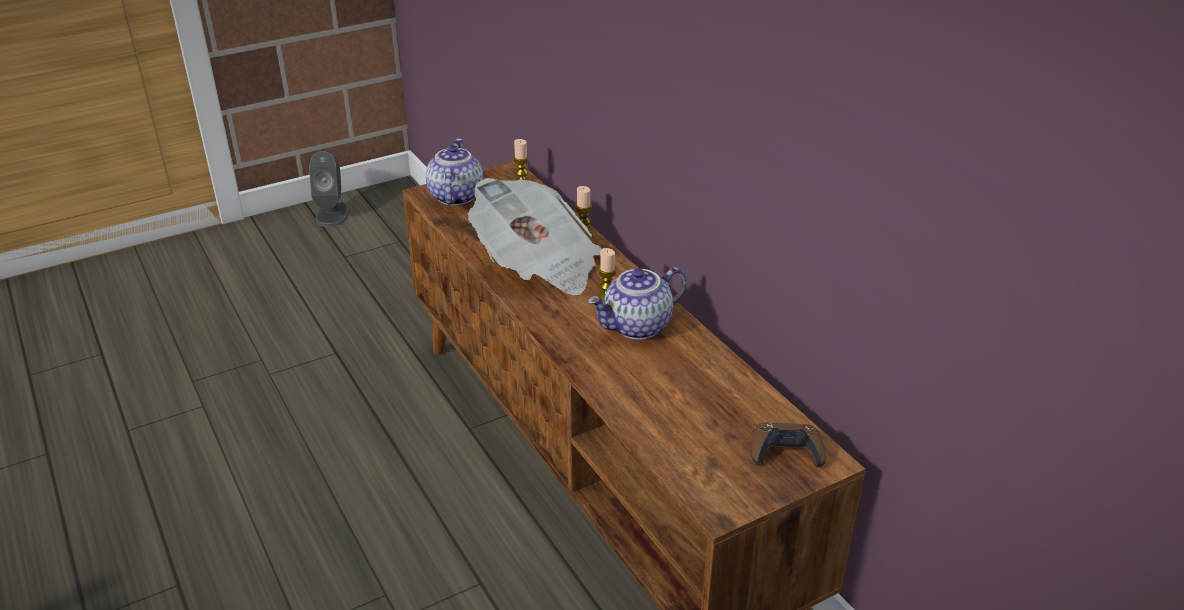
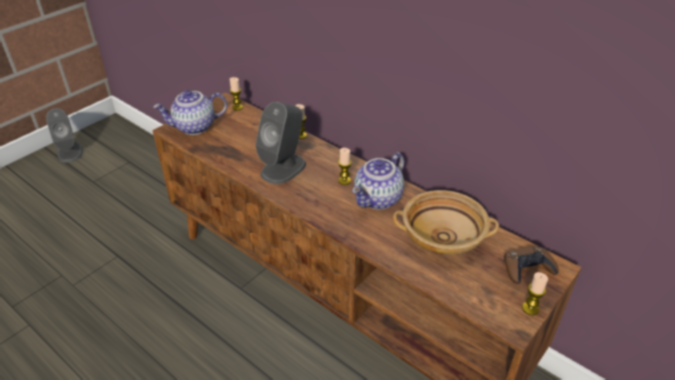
camera: 20 degrees left, 5 degrees up
teapot [426,138,483,206] -> teapot turned 90 degrees counterclockwise [153,90,227,135]
newspaper [468,178,601,295] -> grey speaker [255,102,306,184]
none -> beige bowl [393,190,499,255]
none -> candle [522,272,548,315]

